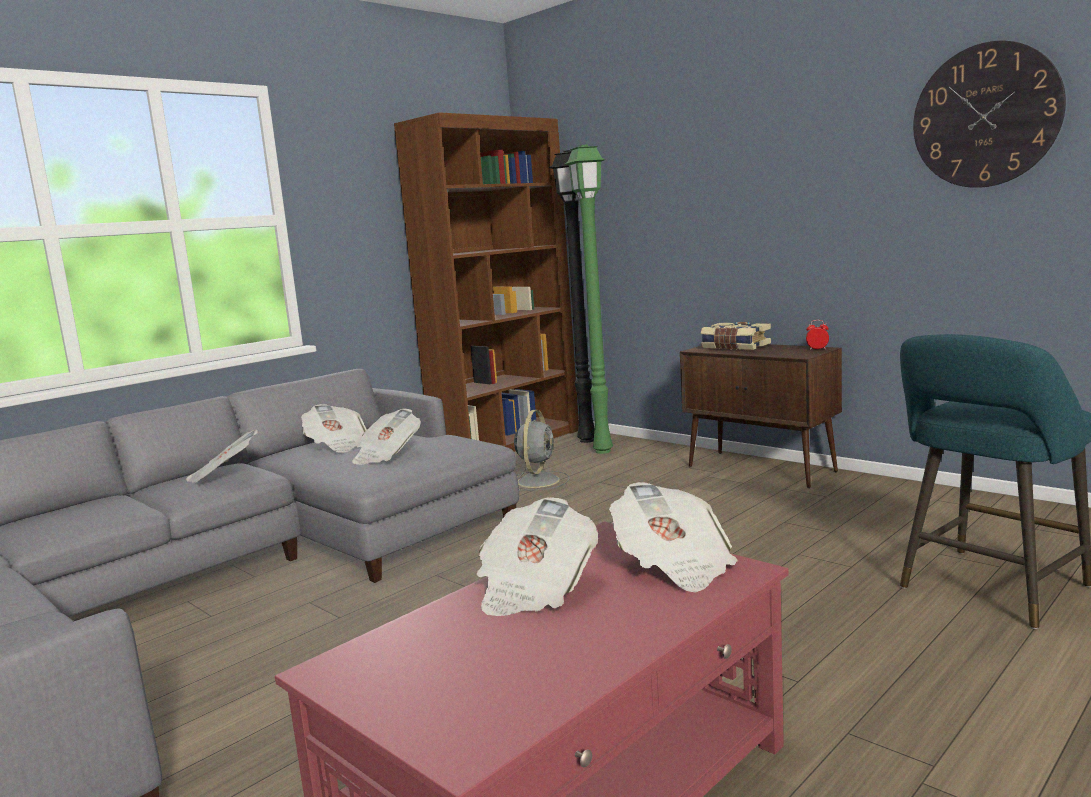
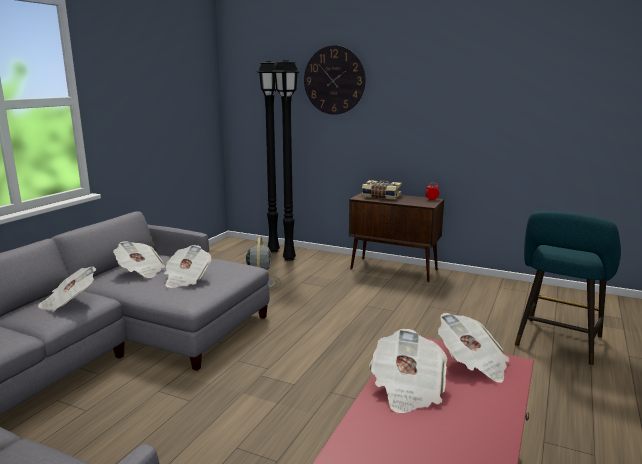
camera: 20 degrees left, 5 degrees up
brown bookcase [394,112,579,452] -> none
green floor lamp [565,145,613,454] -> black floor lamp [272,60,300,261]
wall clock [913,41,1066,188] -> wall clock moved to [304,45,366,115]

